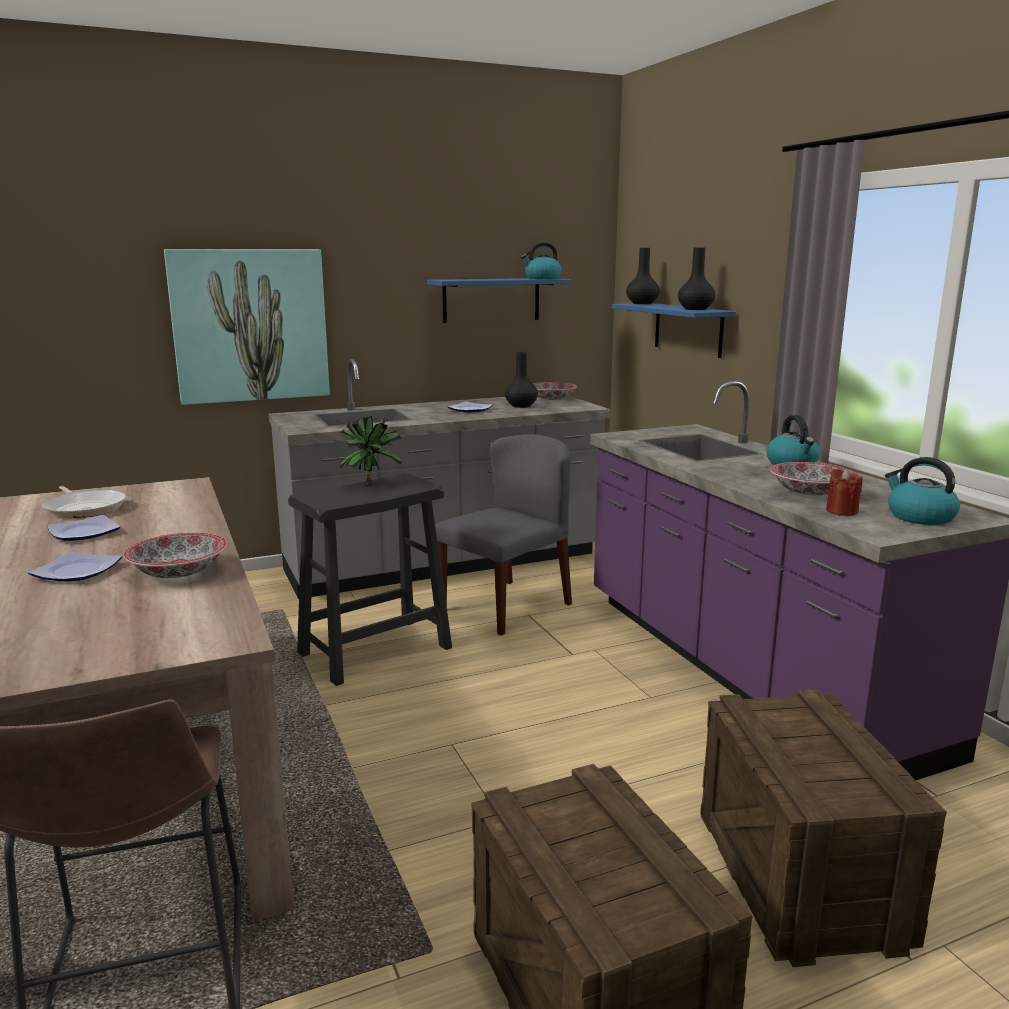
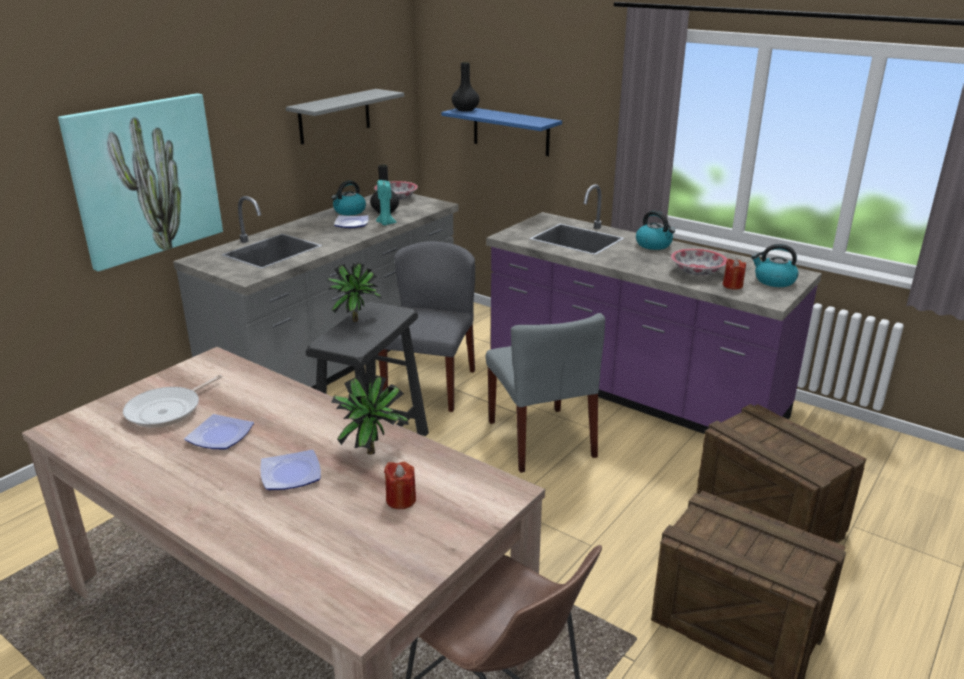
camera: 30 degrees left, 10 degrees up
frying pan [43,486,126,518] -> frying pan turned 105 degrees clockwise [123,375,222,428]
bowl [123,533,227,578] -> potted plant [331,376,409,455]
blue shelf [427,278,572,323] -> grey shelf [286,89,404,145]
kettle [521,242,561,279] -> kettle moved to [331,181,366,215]
black vase [678,247,715,310] -> none
none -> turquoise candle [376,180,396,225]
none -> red candle [384,462,416,509]
none -> grey chair [486,313,605,473]

